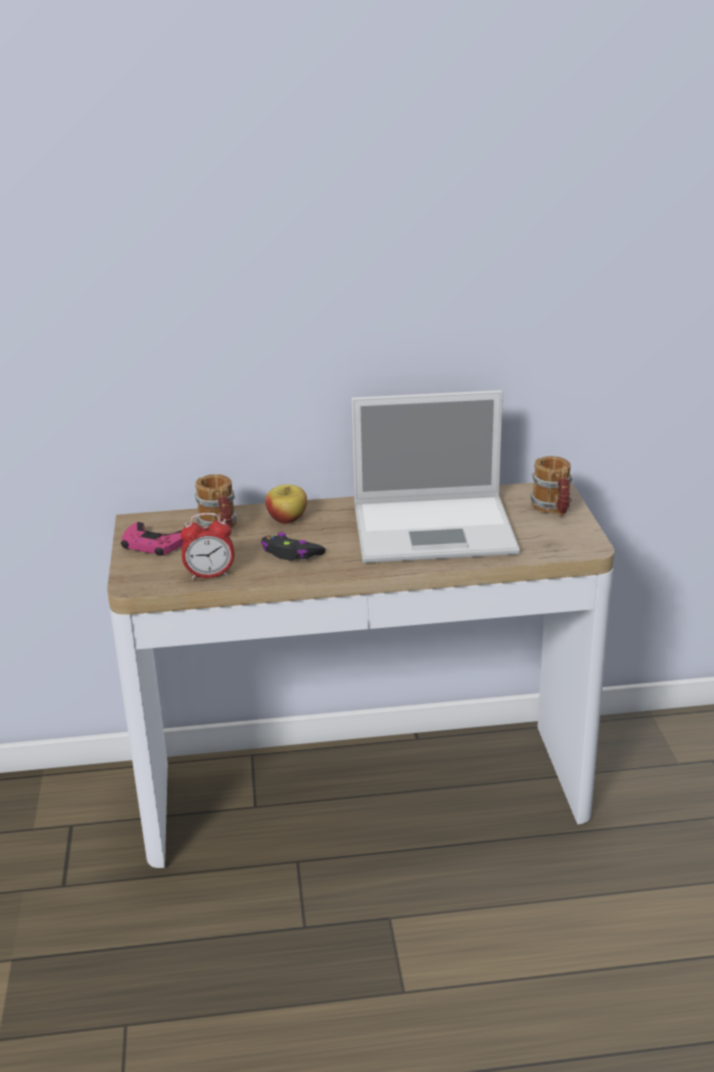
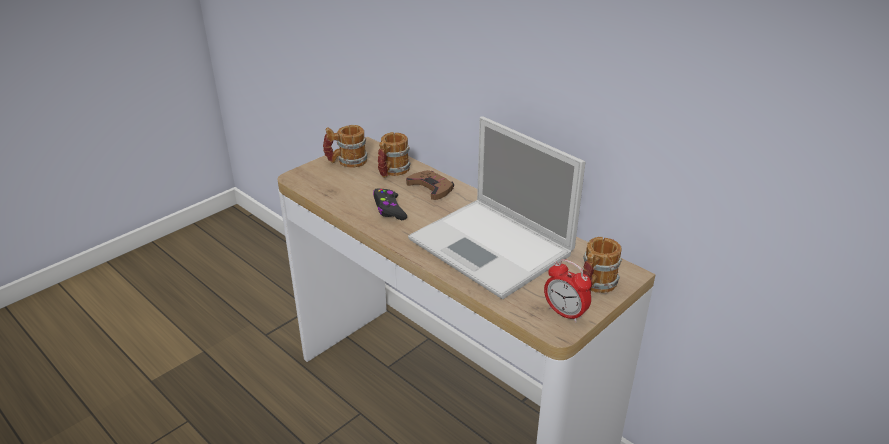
camera: 50 degrees right, 5 degrees up
pink game controller [121,522,184,556] -> mug [323,125,368,168]
alarm clock [180,513,234,579] -> alarm clock moved to [544,259,592,323]
apple [265,484,307,524] -> brown game controller [406,170,454,200]

